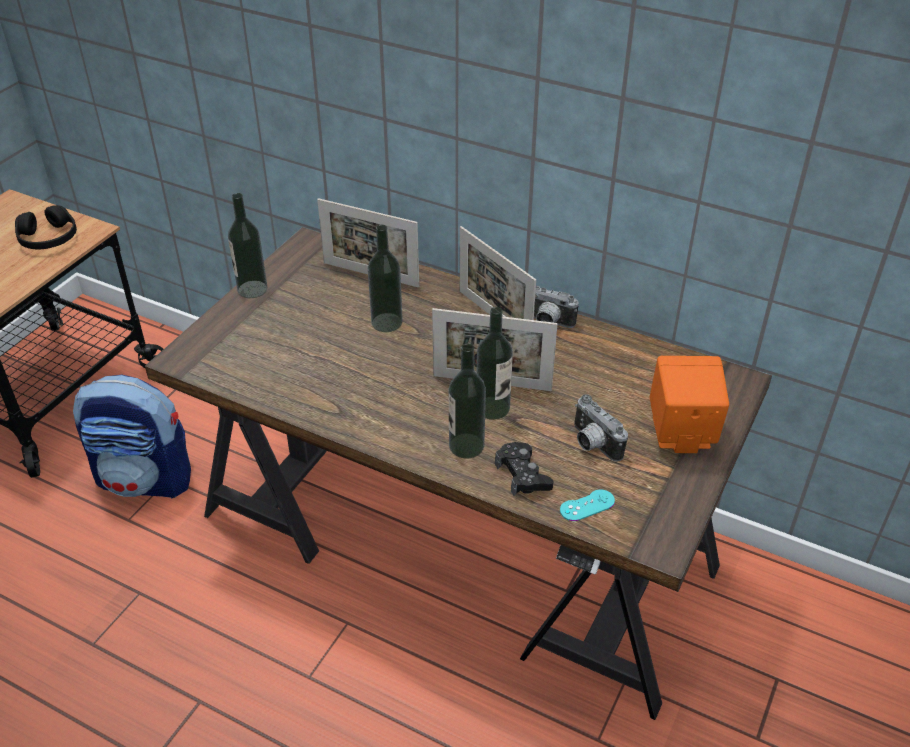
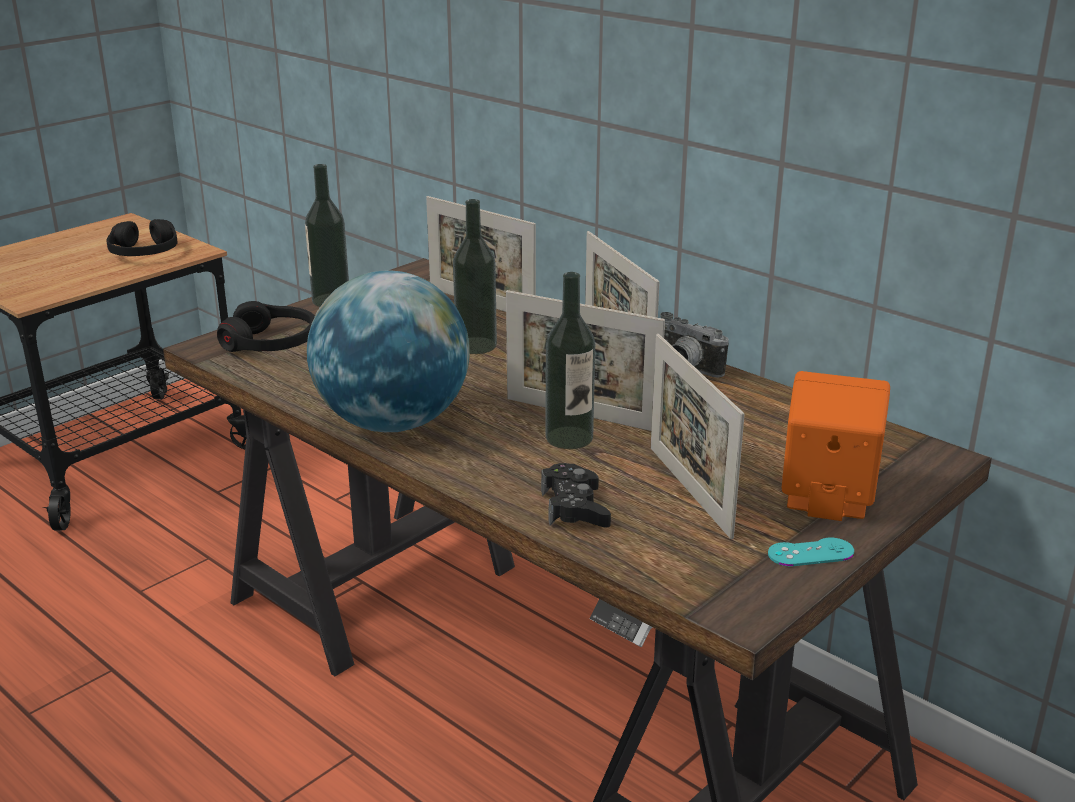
camera: 15 degrees right, 15 degrees down
backpack [73,375,191,498] -> none
bottle [449,344,486,458] -> none
turquoise game controller [560,490,615,521] -> turquoise game controller moved to [768,538,854,566]
camera [574,394,628,462] -> picture frame [651,334,745,539]
none -> black headphones [217,301,315,352]
none -> globe [307,270,470,432]

